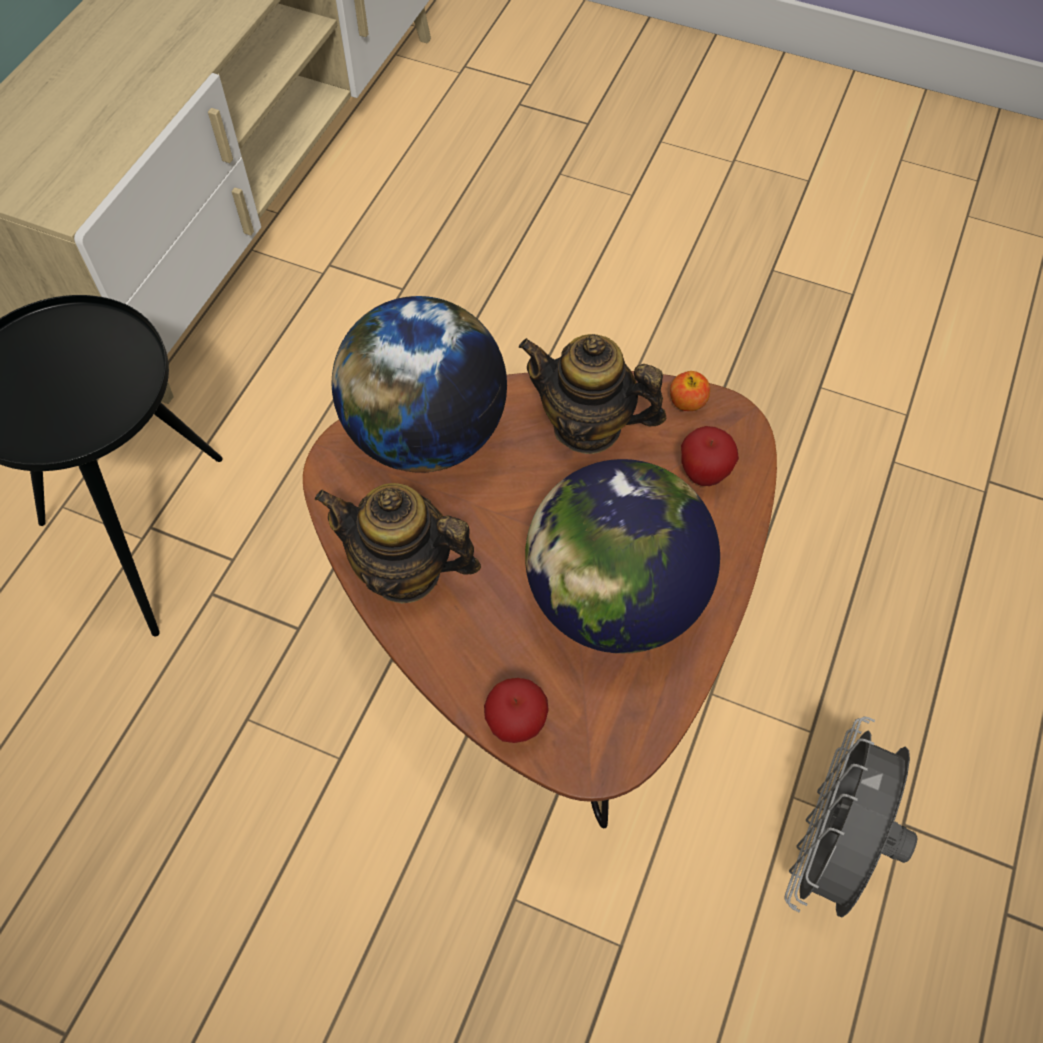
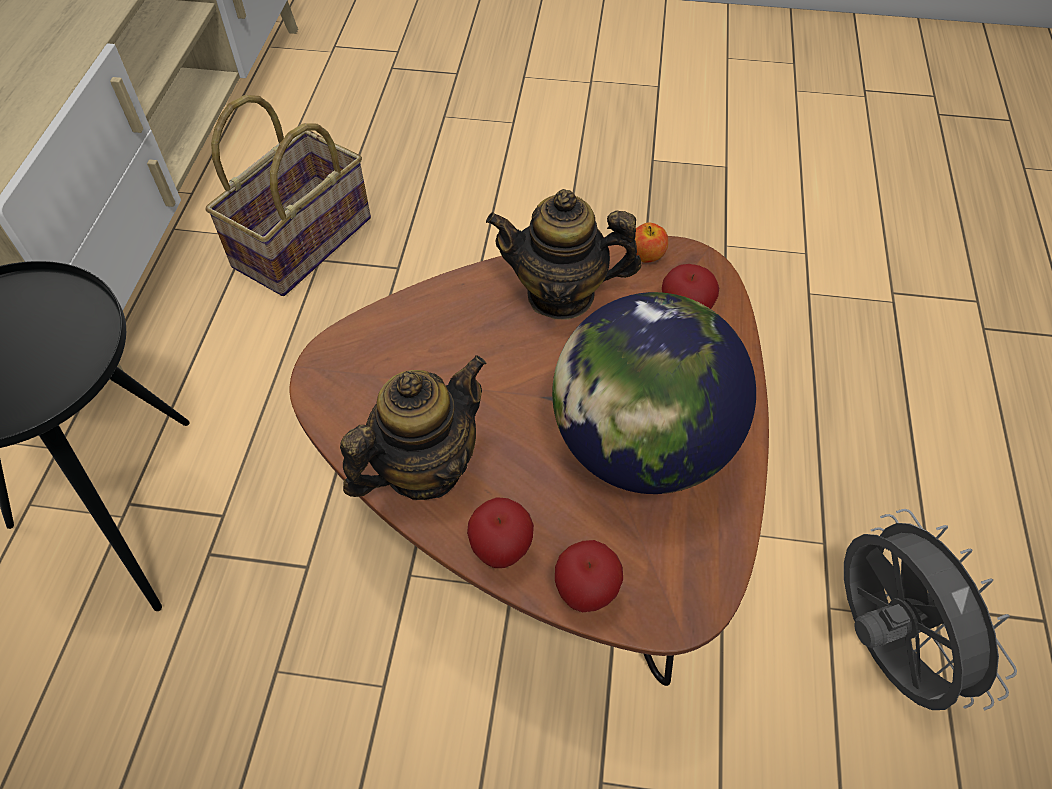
camera: 15 degrees left, 5 degrees down
teapot [315,483,481,603] -> teapot turned 135 degrees clockwise [340,355,487,500]
globe [332,296,507,473] -> none
grey fan [784,716,917,917] -> grey fan turned 150 degrees clockwise [844,509,1017,710]
none -> basket [206,95,371,296]
none -> apple [467,497,534,568]

